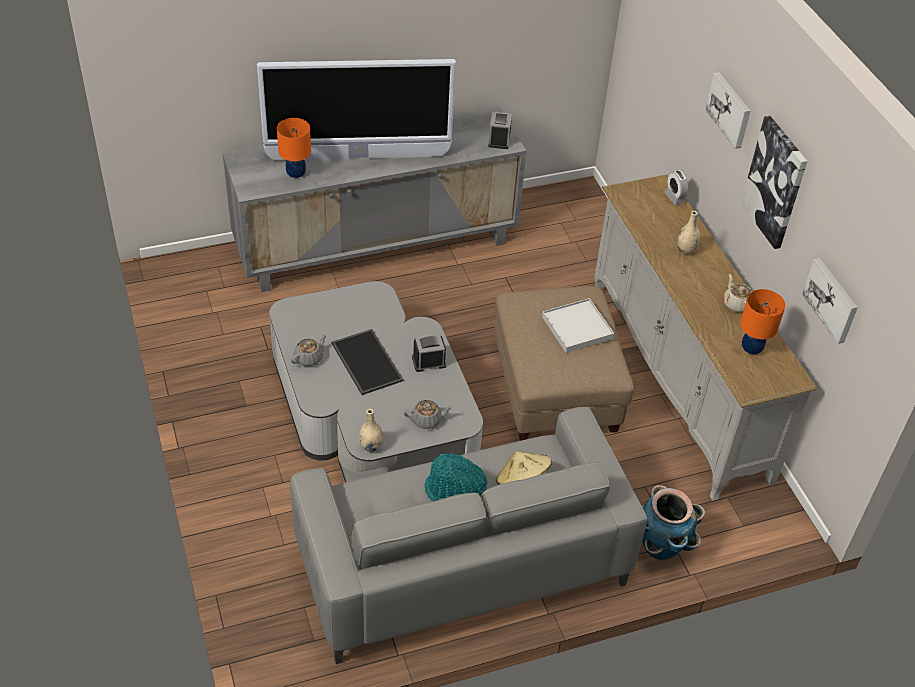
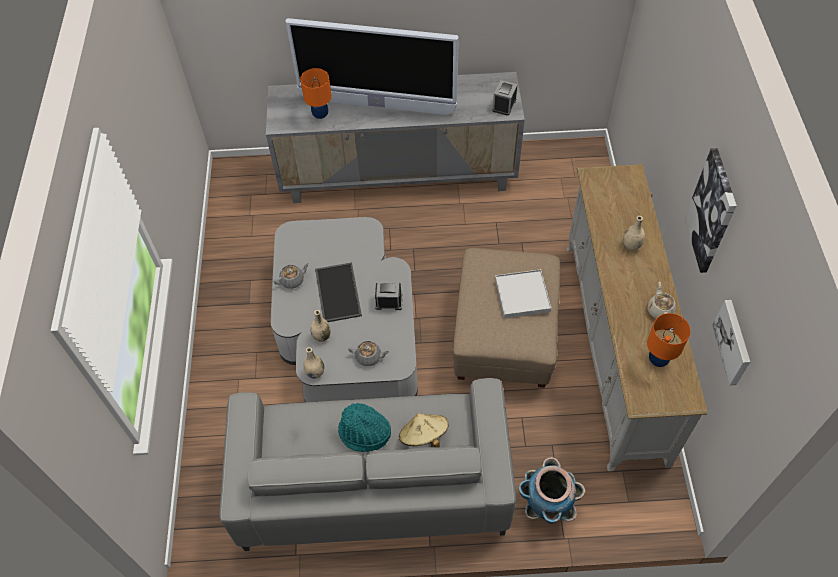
camera: 20 degrees right, 10 degrees up
alarm clock [664,170,688,205] -> none
picture [705,72,750,149] -> none
none -> beige vase [311,310,331,342]

